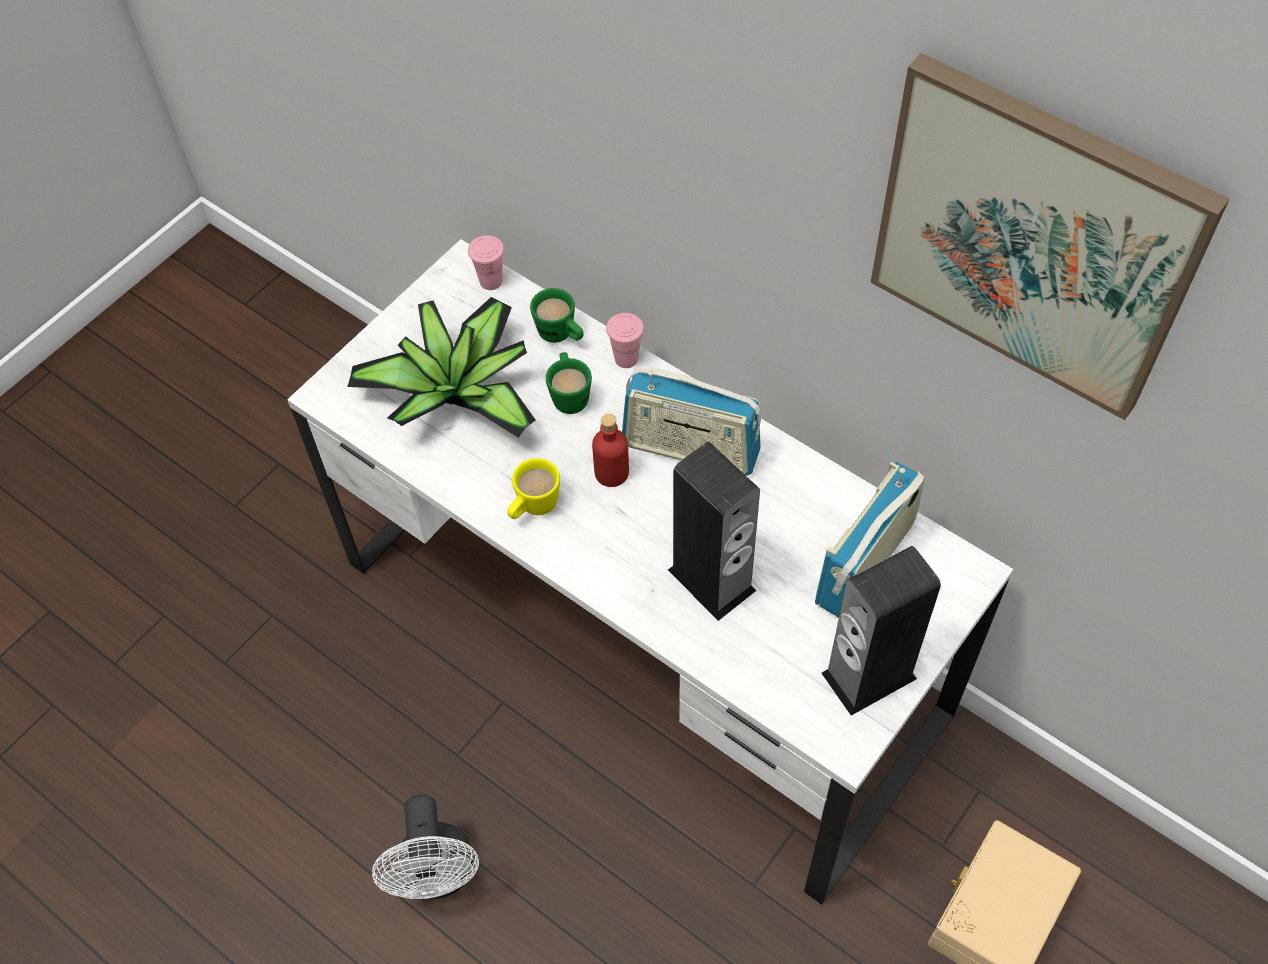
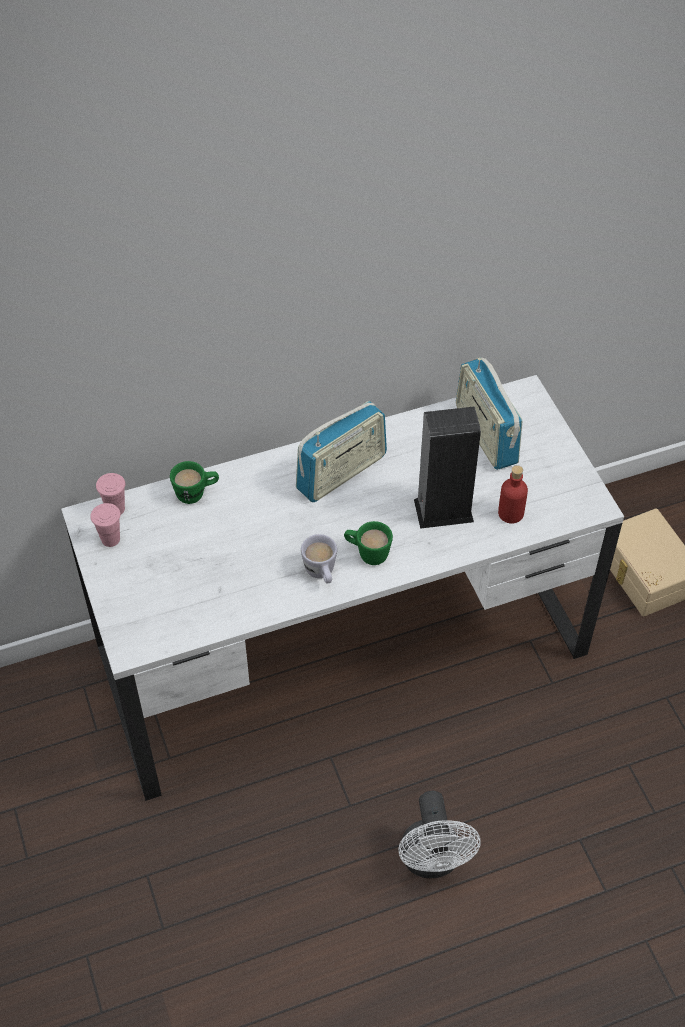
camera: 60 degrees left, 5 degrees down
potted plant [347,297,535,438] -> none
white fan [372,794,479,899] -> white fan turned 60 degrees clockwise [398,791,480,878]
yellow mug [507,458,560,519] -> white mug [301,534,337,584]
green mug [546,352,592,414] -> green mug moved to [344,521,393,565]
red bottle [592,414,629,487] -> red bottle moved to [498,465,528,524]
pink cup [606,313,644,368] -> pink cup moved to [90,503,121,547]
speaker [821,546,941,716] -> none
picture [871,53,1230,420] -> none

